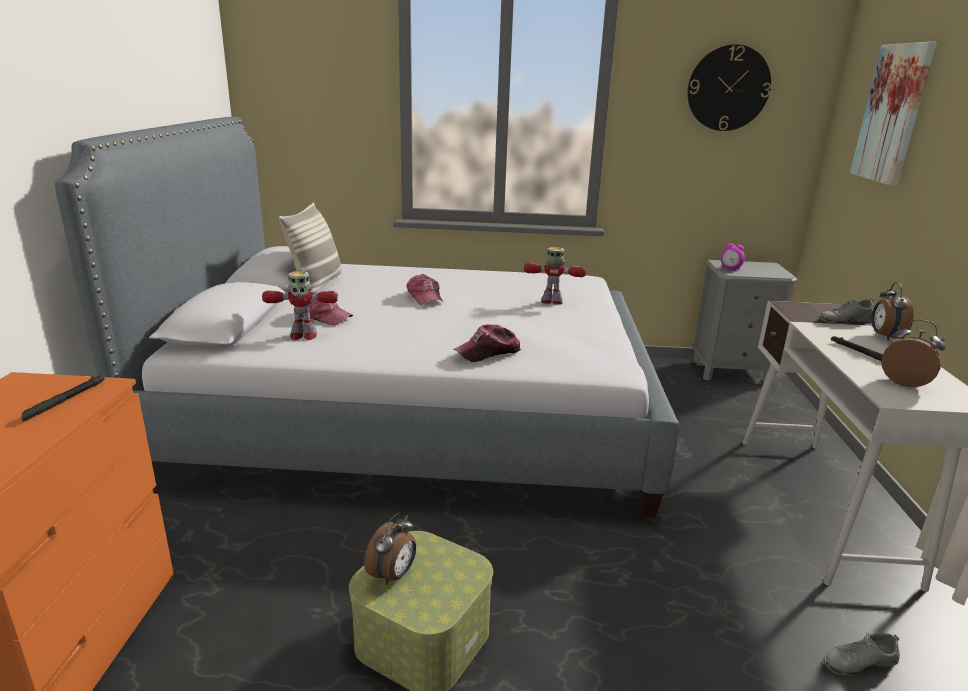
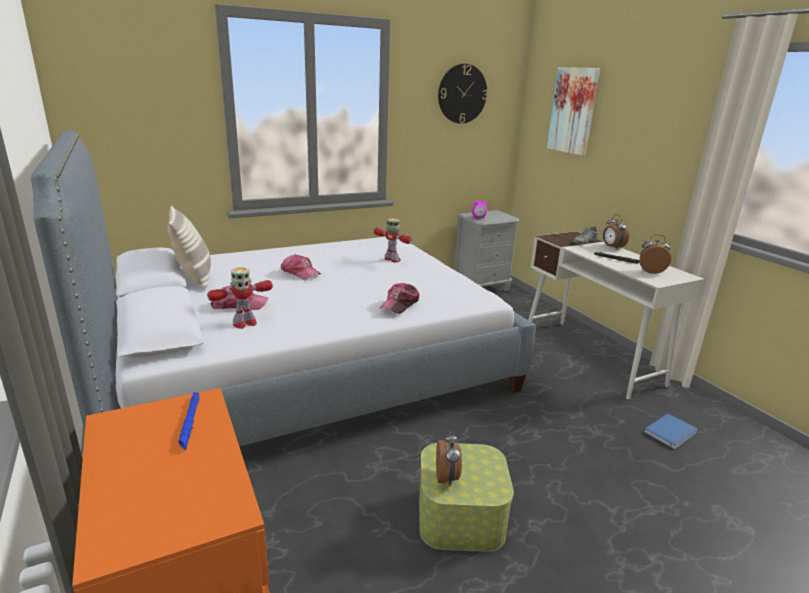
camera: 30 degrees left, 0 degrees up
black flashlight [21,375,105,422] -> blue flashlight [178,392,199,450]
toy robot [524,247,586,305] -> toy robot turned 60 degrees clockwise [374,218,412,262]
grey shoe [823,632,900,676] -> blue book [644,414,698,449]

